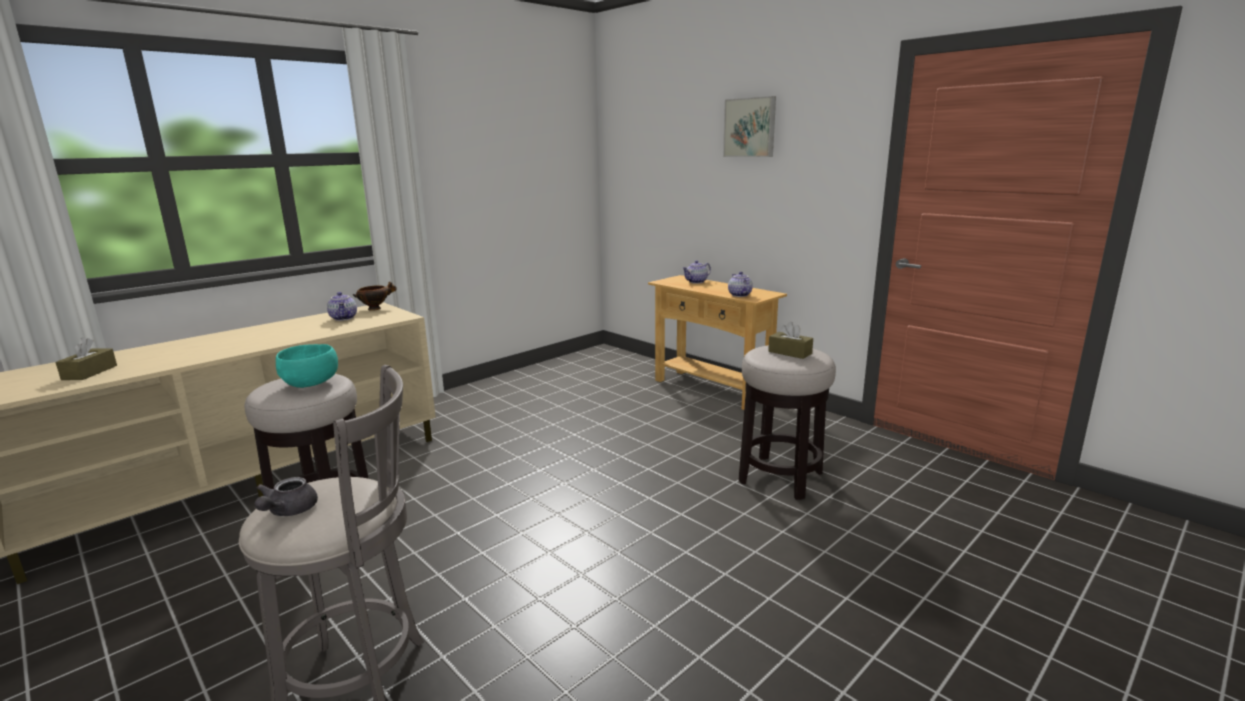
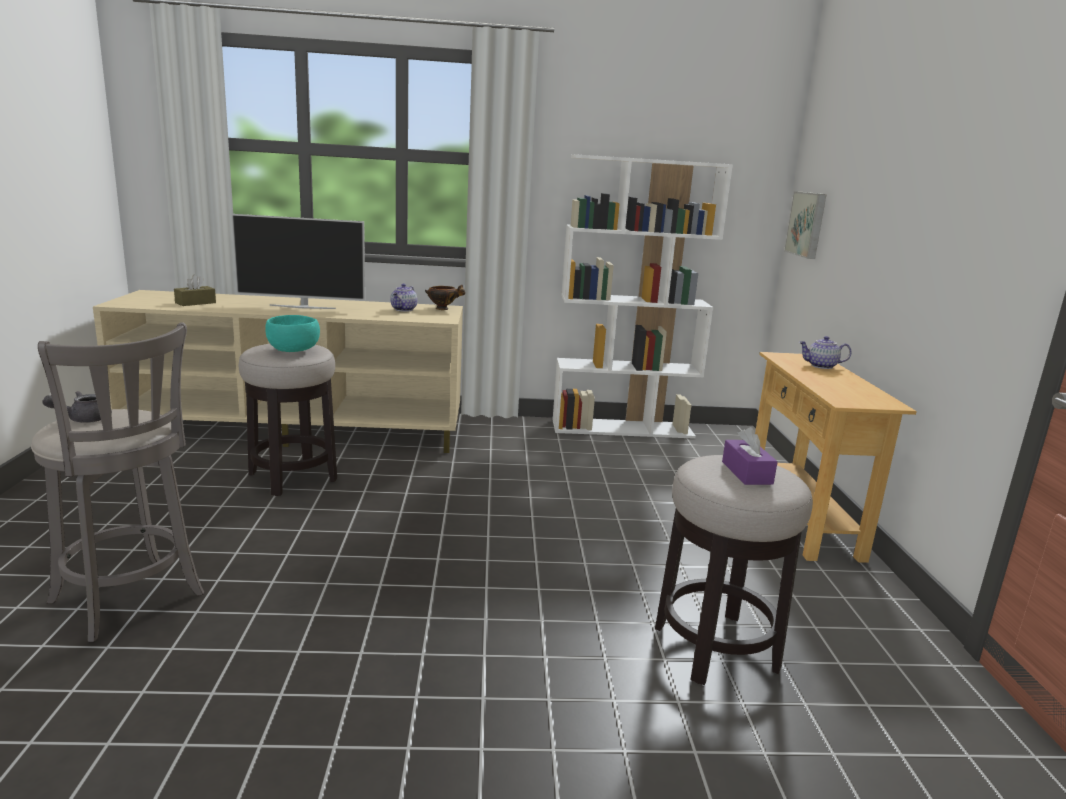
camera: 40 degrees right, 0 degrees up
picture [723,96,776,157] -> picture moved to [784,191,827,259]
teapot [728,272,753,297] -> none
brown tissue box [768,322,813,359] -> purple tissue box [722,427,778,485]
none -> television [231,214,365,309]
none -> white bookcase [552,154,733,439]

